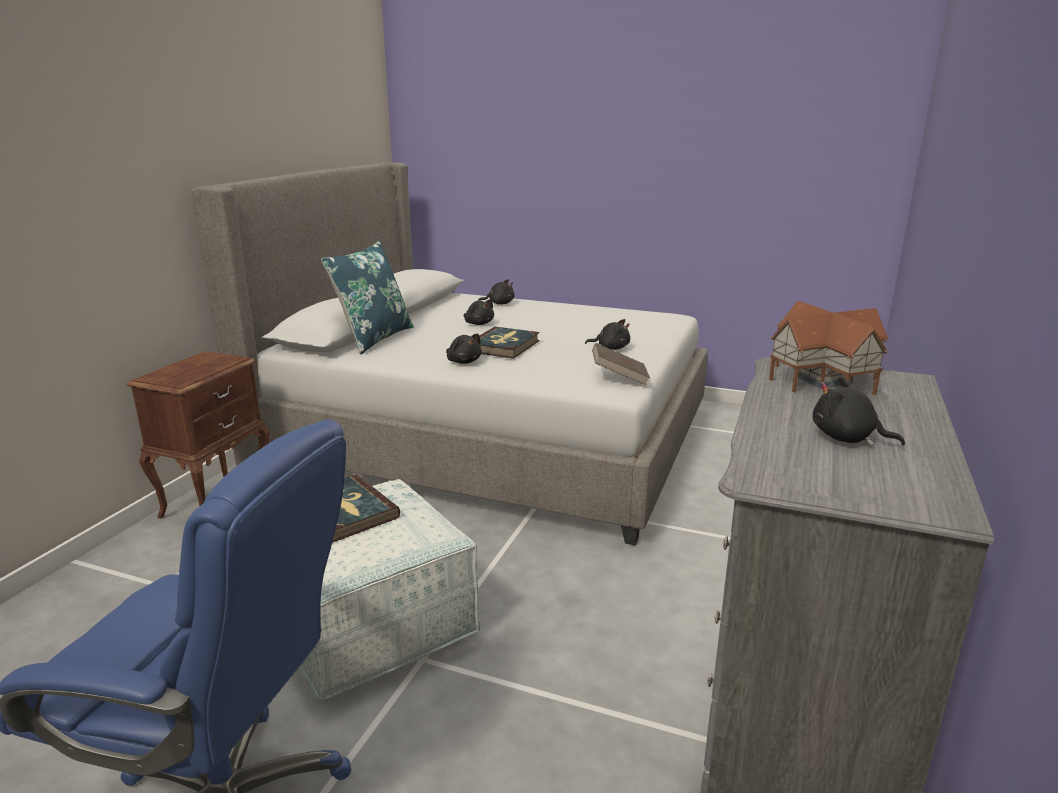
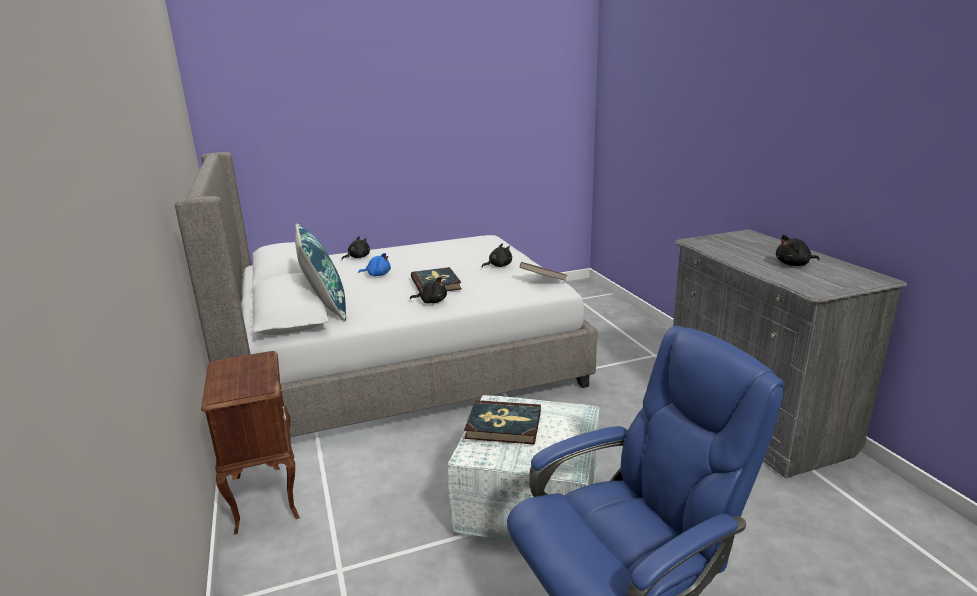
camera: 40 degrees left, 0 degrees up
black plush toy [464,299,494,325] -> blue plush toy [358,253,391,276]
toy house [769,301,889,395] -> none

